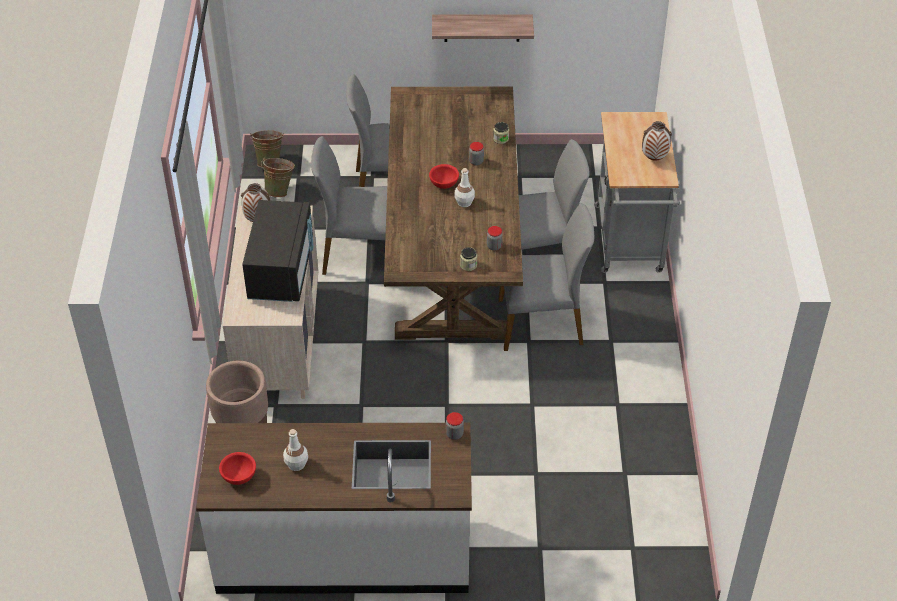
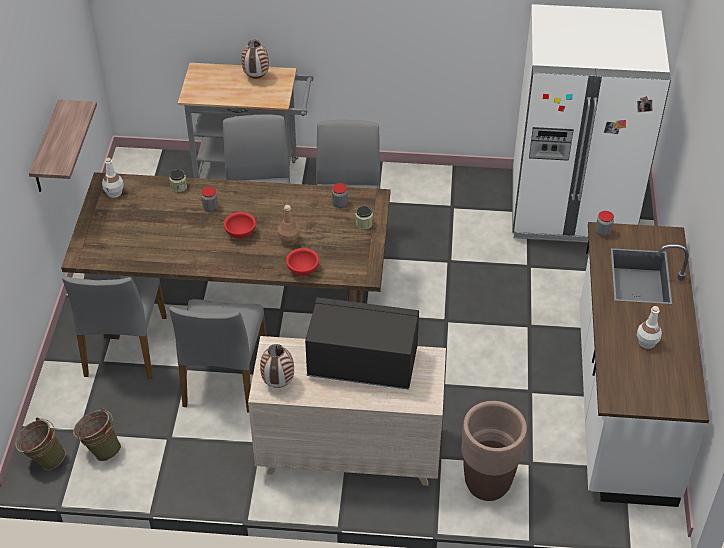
camera: 85 degrees left, 0 degrees up
red bowl [219,452,256,485] -> red bowl moved to [286,248,319,276]
white bottle [454,168,475,207] -> white bottle moved to [102,158,124,198]
none -> brown bottle [278,205,300,245]
none -> white fridge [512,4,671,243]

